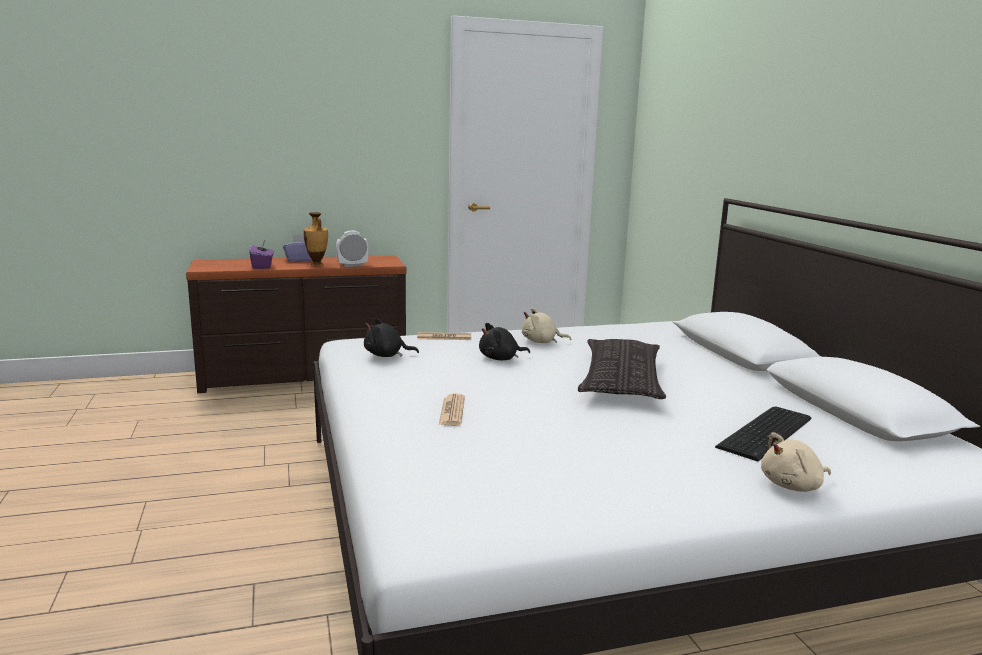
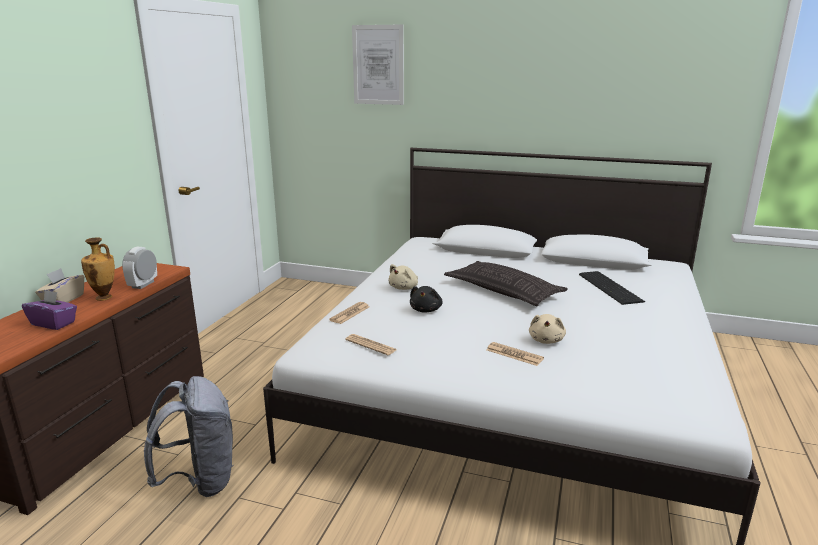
camera: 55 degrees left, 5 degrees up
purple tissue box [283,235,313,262] -> beige tissue box [35,268,84,303]
black plush toy [364,318,419,357] -> newspaper [345,334,397,355]
beige plush toy [761,432,831,492] -> beige plush toy moved to [529,314,566,344]
none -> grey backpack [144,376,233,497]
none -> picture [352,24,404,105]

